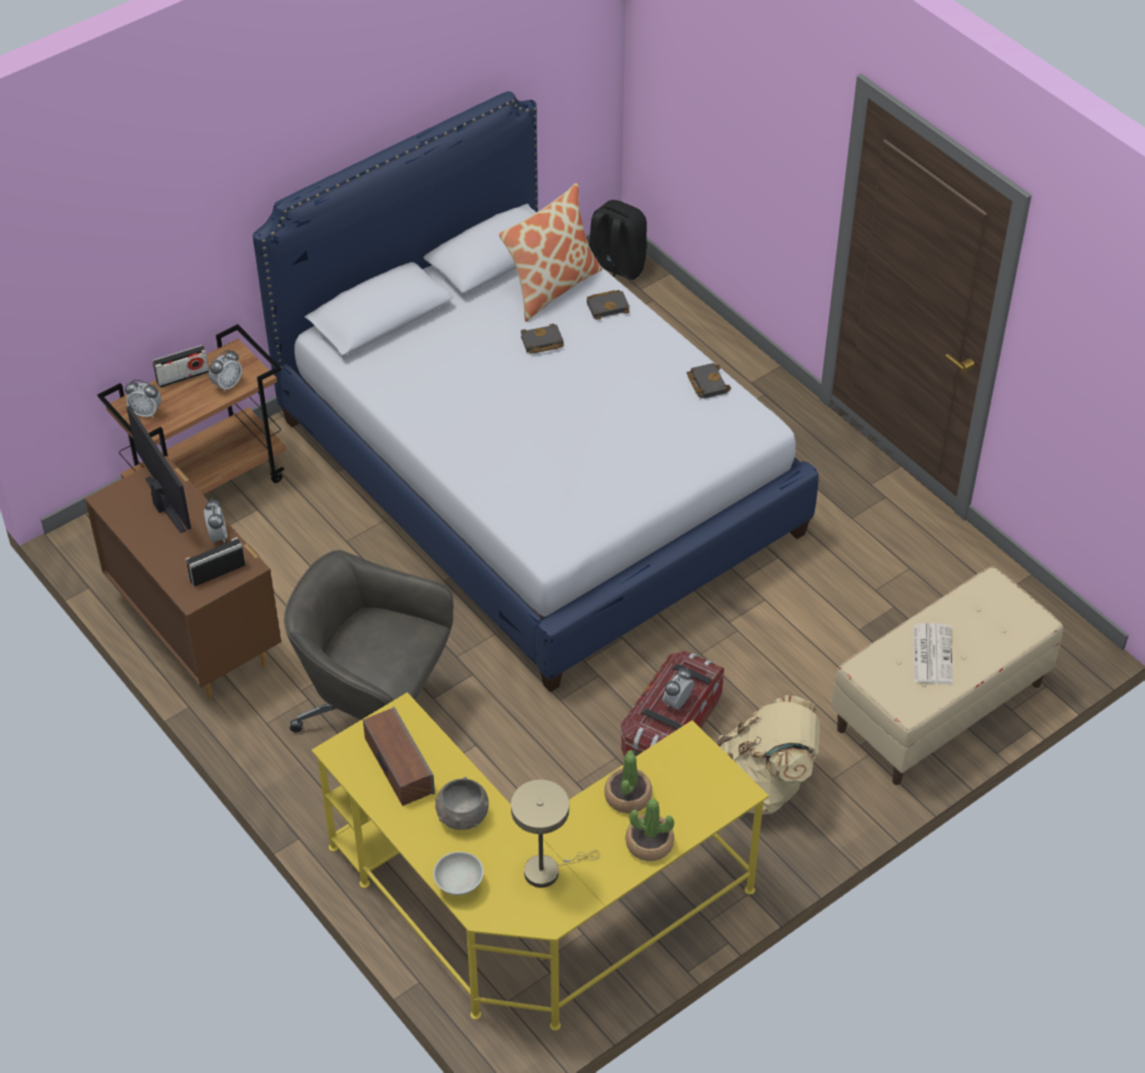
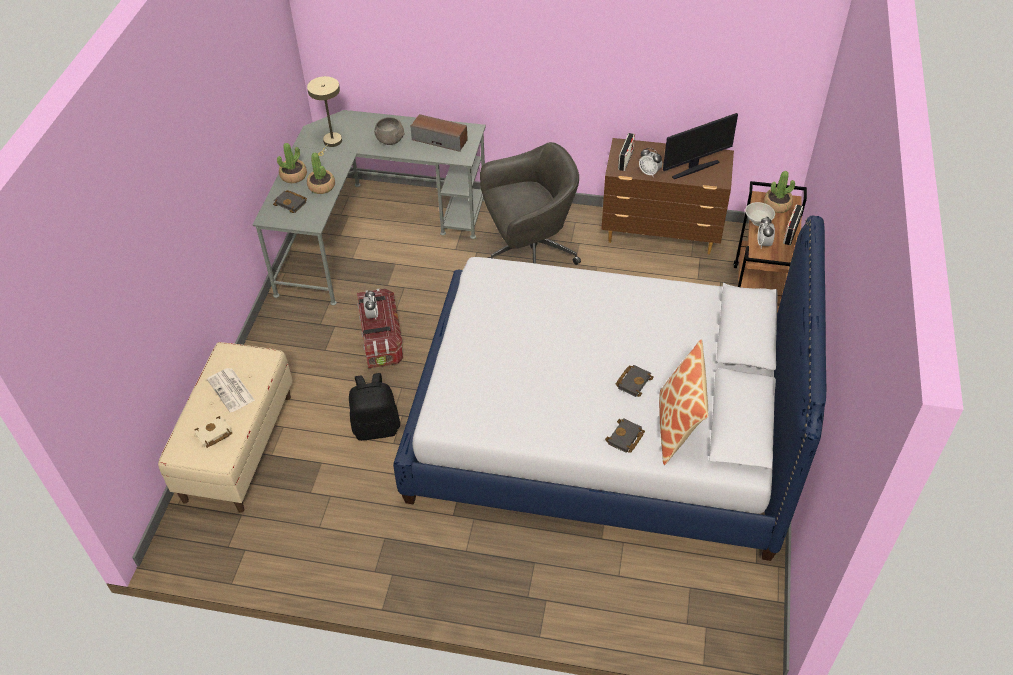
camera: 140 degrees right, 0 degrees up
alarm clock [125,380,161,418] -> potted plant [764,171,795,213]
monitor [127,406,191,533] -> monitor turned 45 degrees counterclockwise [663,113,738,179]
yellow desk [312,692,769,1031] -> grey desk [252,110,486,305]
white bowl [433,852,484,895] -> white bowl moved to [745,202,775,226]
black backpack [589,200,647,280] -> black backpack moved to [349,373,400,441]
black book [687,363,731,399] -> black book moved to [273,190,307,213]
beige backpack [716,695,820,815] -> none
none -> beige book [194,416,232,448]

